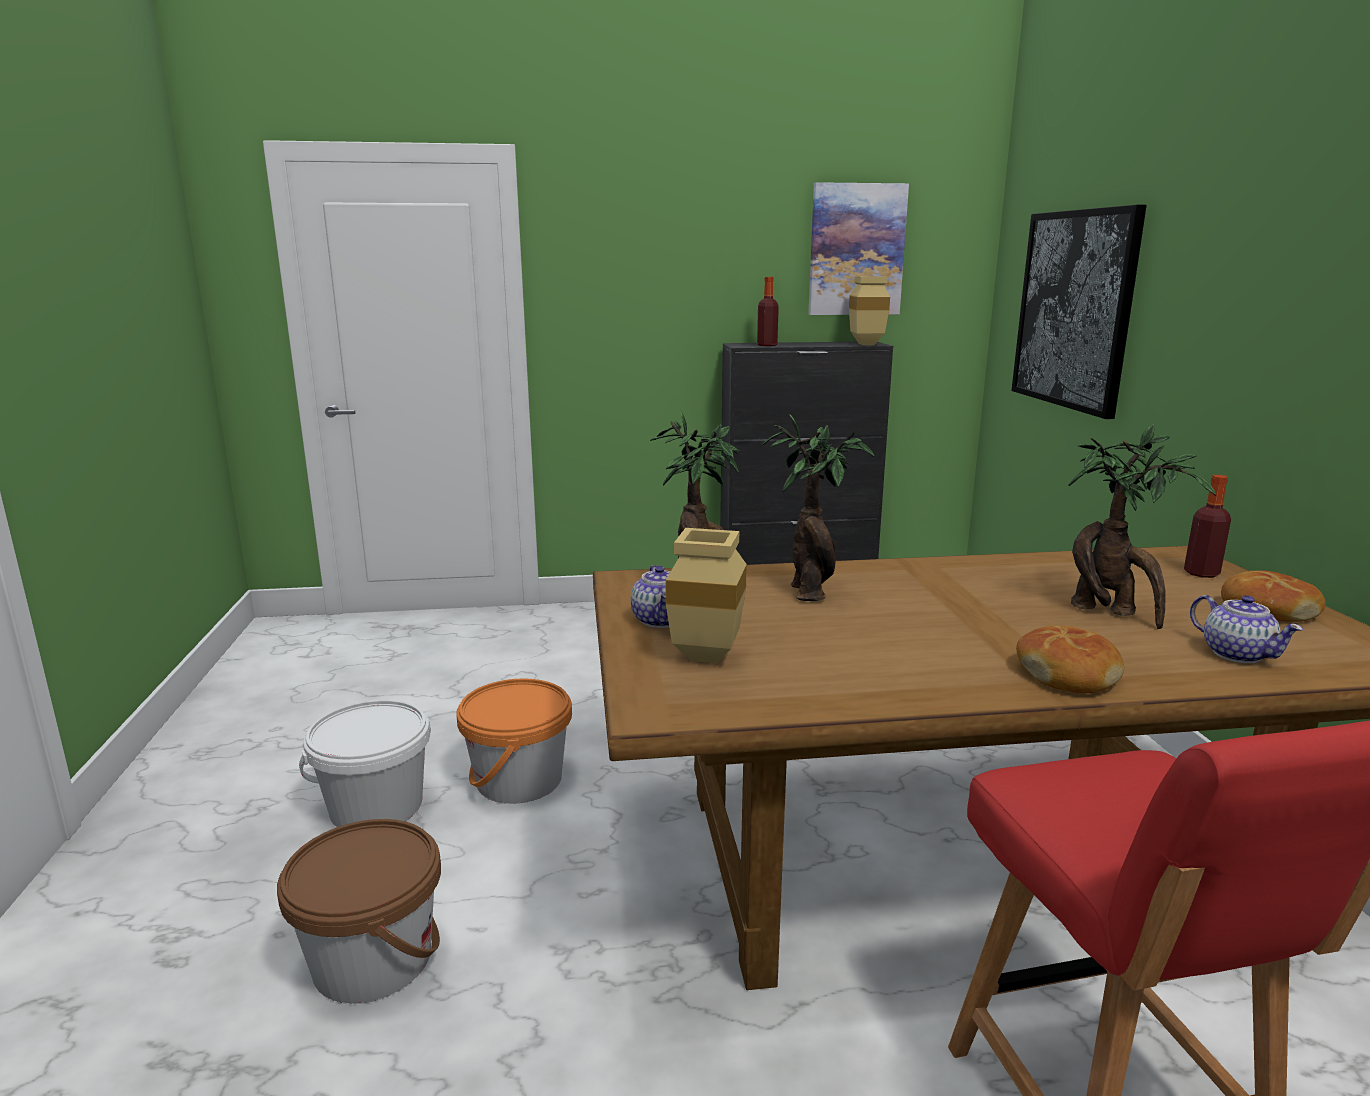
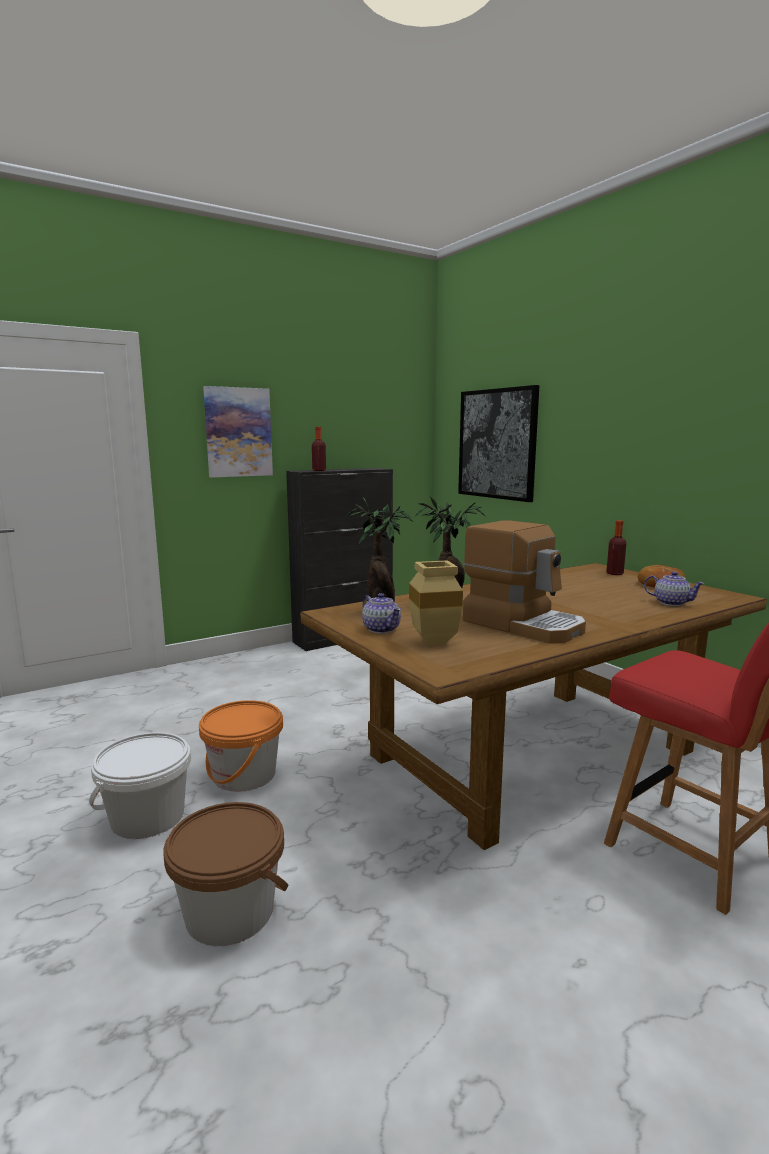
camera: 25 degrees left, 5 degrees down
picture [808,182,909,315] -> picture moved to [203,386,273,478]
beige vase [849,276,890,345] -> none
bread [1016,626,1124,693] -> none
potted plant [1068,424,1216,629] -> none
none -> coffee machine [463,520,586,644]

